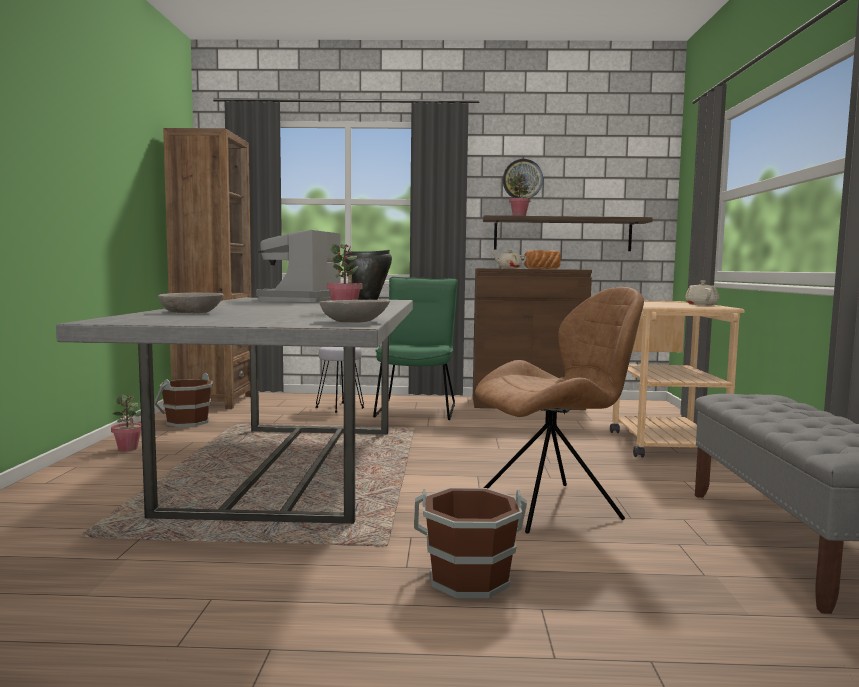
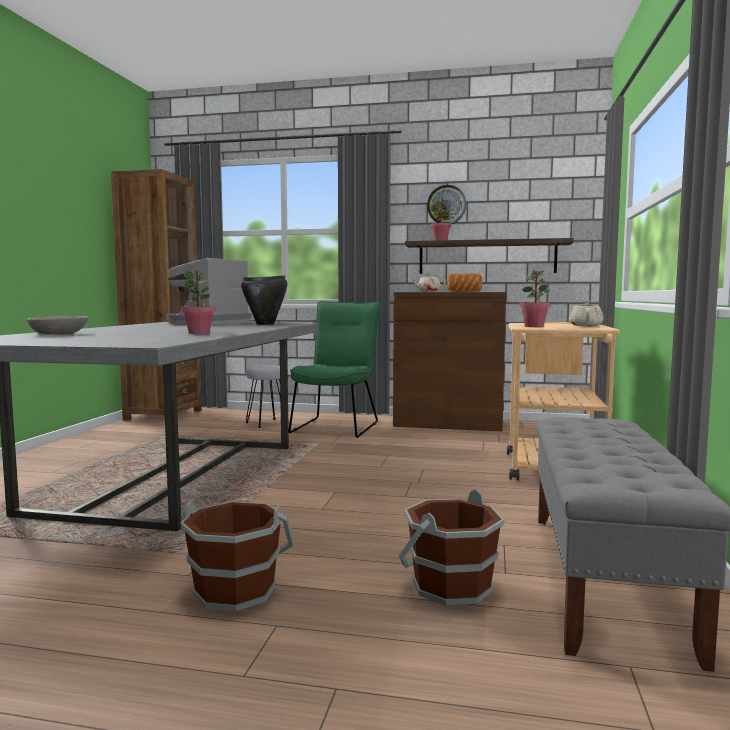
camera: 10 degrees right, 0 degrees up
potted plant [111,395,141,451] -> potted plant moved to [519,269,551,327]
brown bucket [154,373,213,427] -> brown bucket moved to [399,489,504,605]
grey bowl [319,300,390,323] -> none
brown chair [475,287,644,534] -> none

